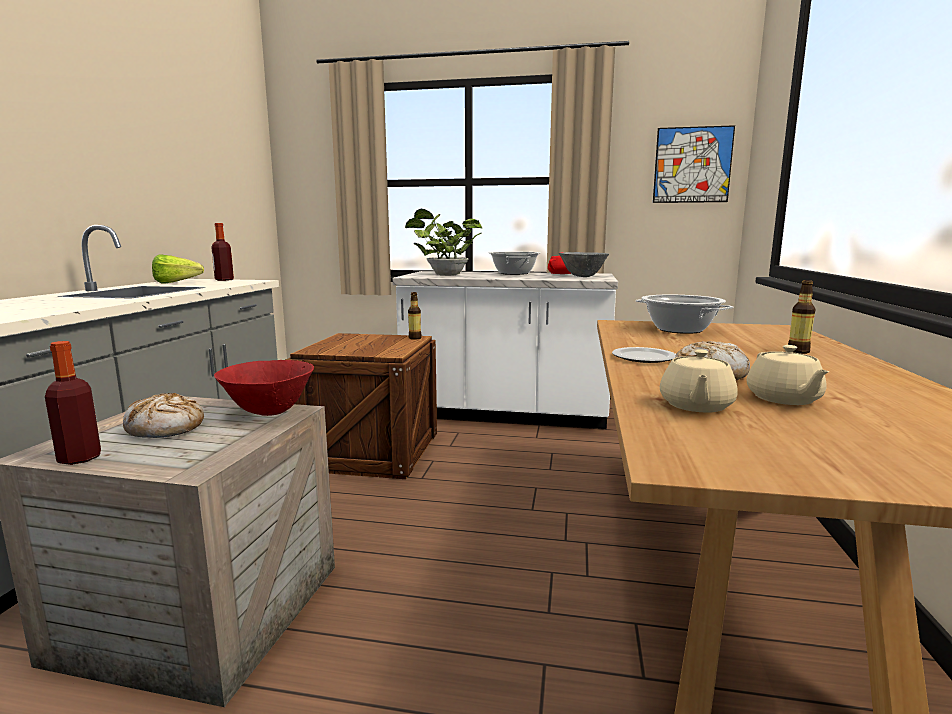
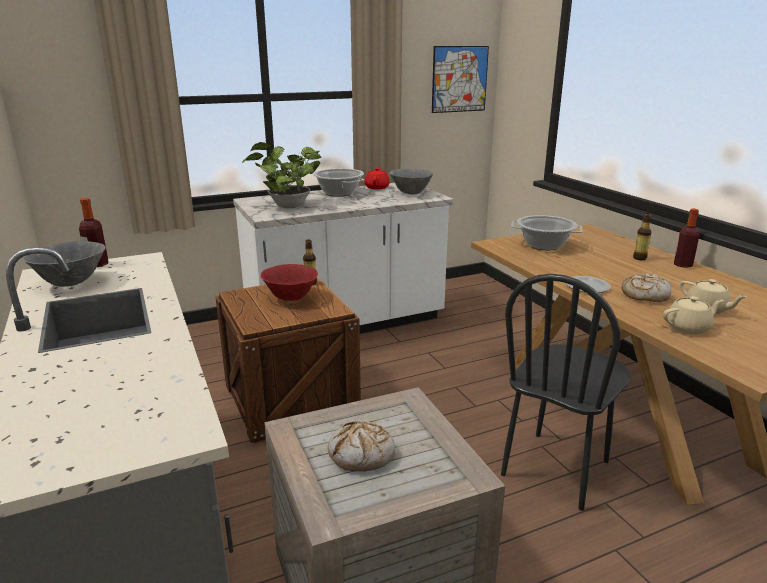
camera: 35 degrees left, 10 degrees up
bottle [45,341,101,465] -> bottle moved to [674,209,700,268]
lettuce [152,255,204,284] -> grey bowl [23,241,106,287]
red bowl [214,360,314,416] -> red bowl moved to [261,264,318,301]
beige teapot [660,349,738,413] -> beige teapot turned 90 degrees counterclockwise [663,296,724,334]
none -> black chair [501,274,631,511]

